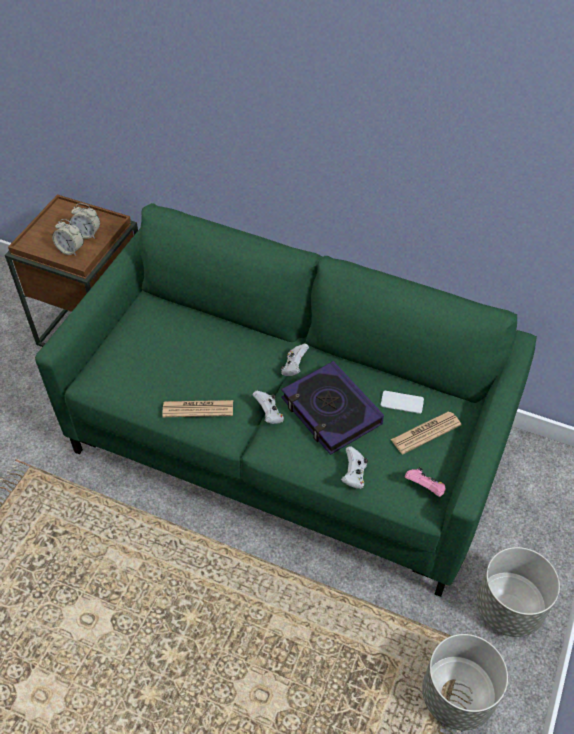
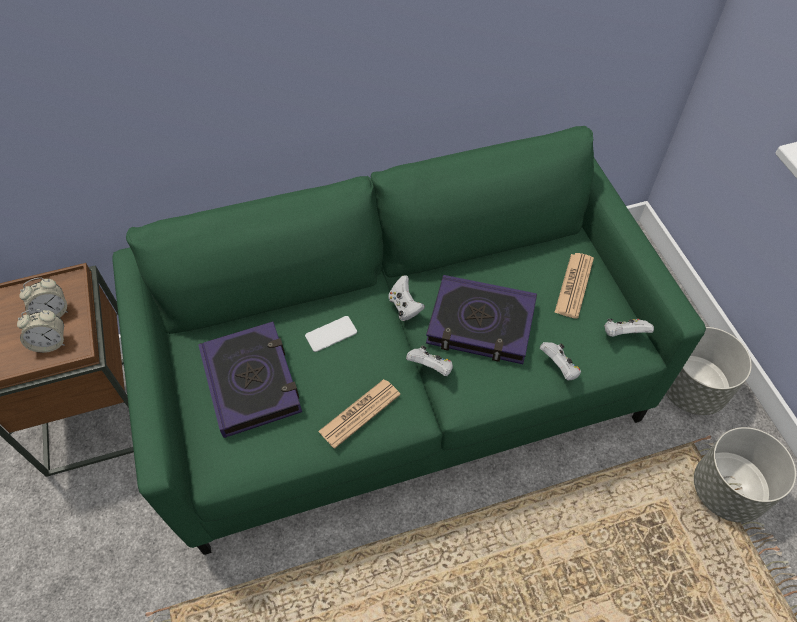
camera: 40 degrees left, 5 degrees up
phone [381,391,424,414] -> phone moved to [305,316,357,352]
pink game controller [405,467,446,497] -> white game controller [604,319,654,337]
none -> book [198,322,302,438]

